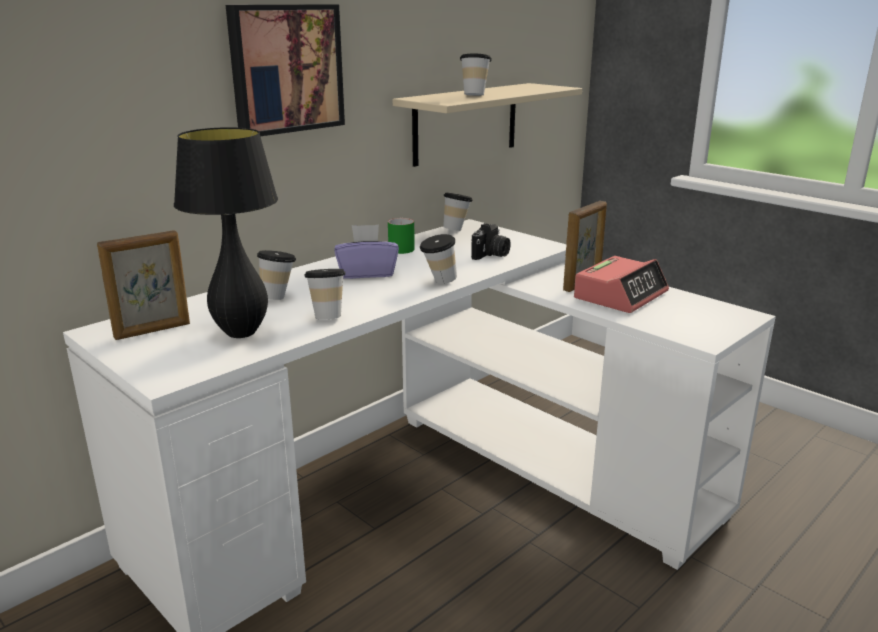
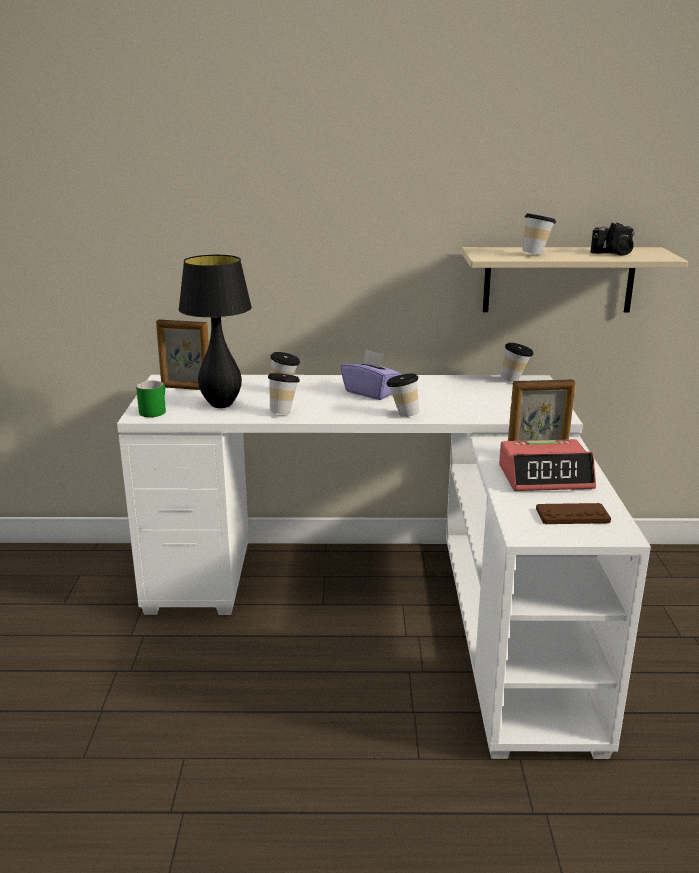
camera: 45 degrees right, 0 degrees up
picture [226,4,345,136] -> none
green mug [388,218,415,254] -> green mug moved to [136,381,166,417]
camera [471,223,511,260] -> camera moved to [591,223,634,256]
none -> brown game controller [536,503,611,524]

